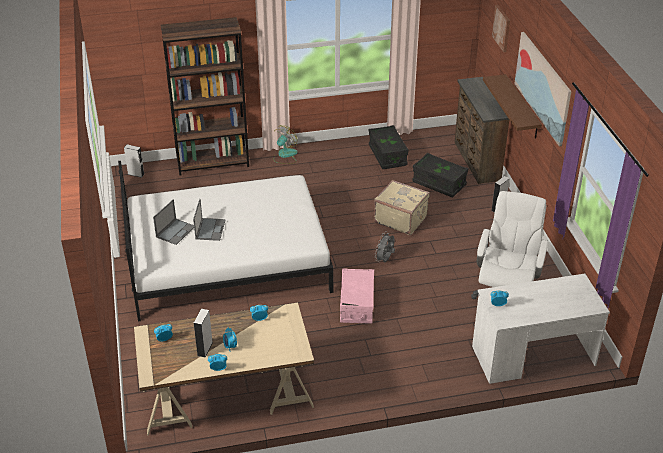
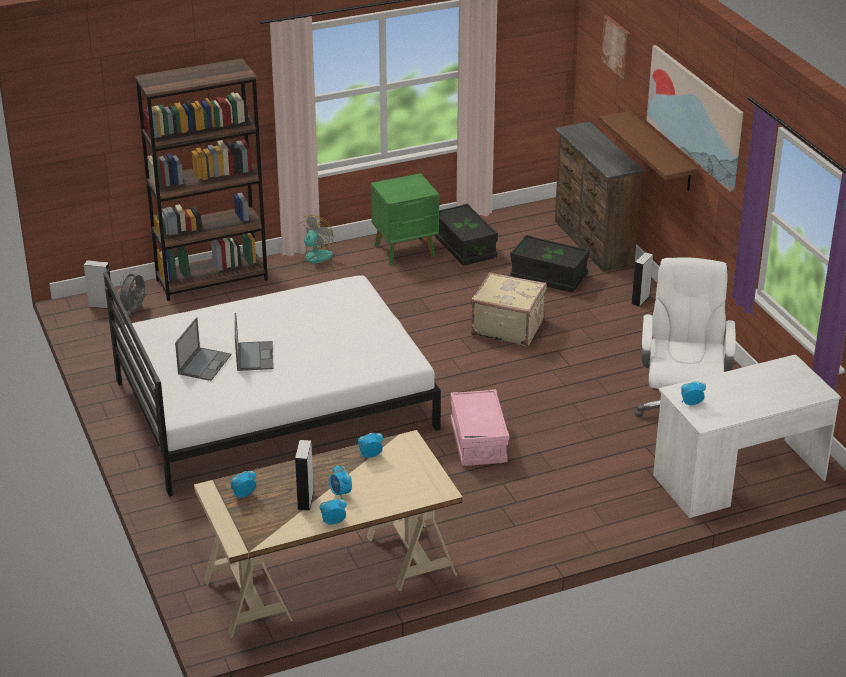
camera: 10 degrees left, 5 degrees down
grey fan [375,231,395,263] -> grey fan moved to [117,271,145,313]
none -> green nightstand [371,173,439,266]

